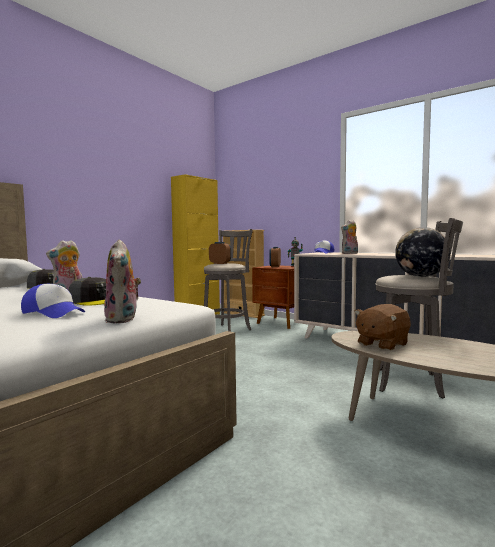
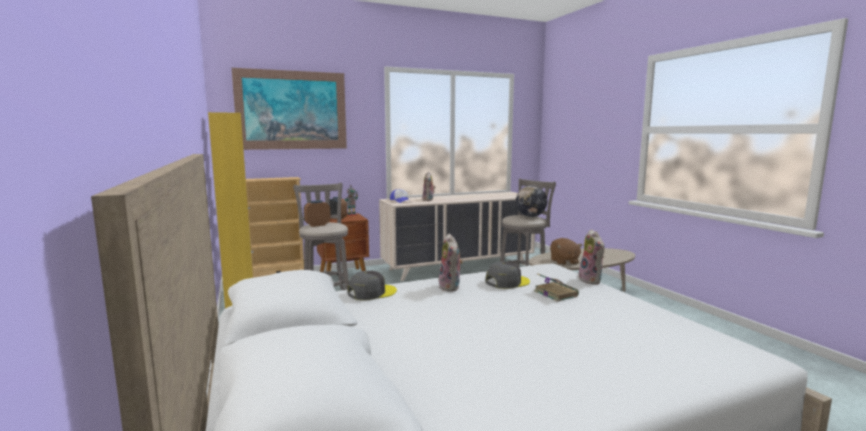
camera: 60 degrees left, 5 degrees up
cap [21,284,85,318] -> book [534,273,579,302]
plush toy [104,239,141,323] -> plush toy turned 60 degrees clockwise [579,229,605,284]
none -> picture [232,68,347,150]

